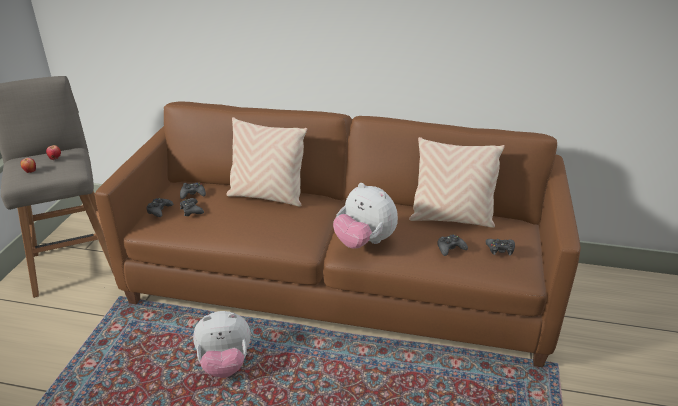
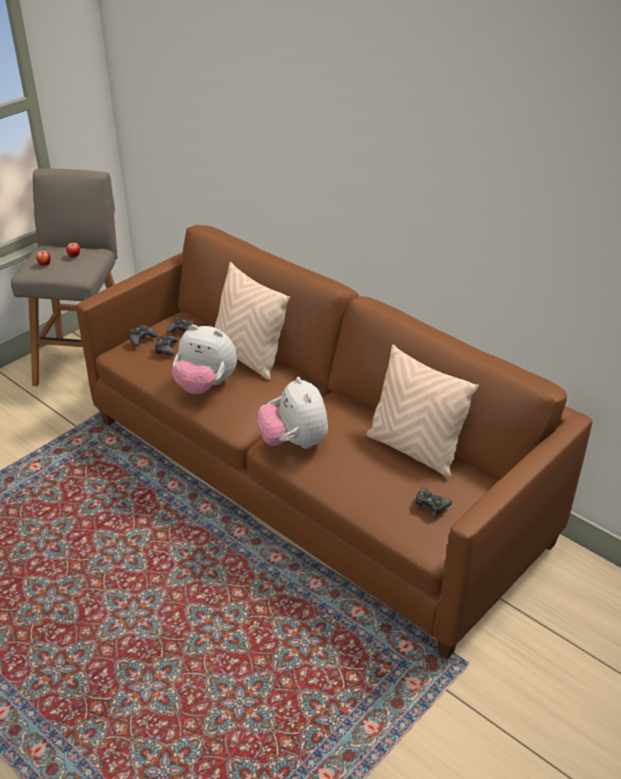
camera: 30 degrees right, 5 degrees up
plush toy [193,311,251,378] -> plush toy moved to [172,325,237,394]
black game controller [437,234,468,256] -> none

